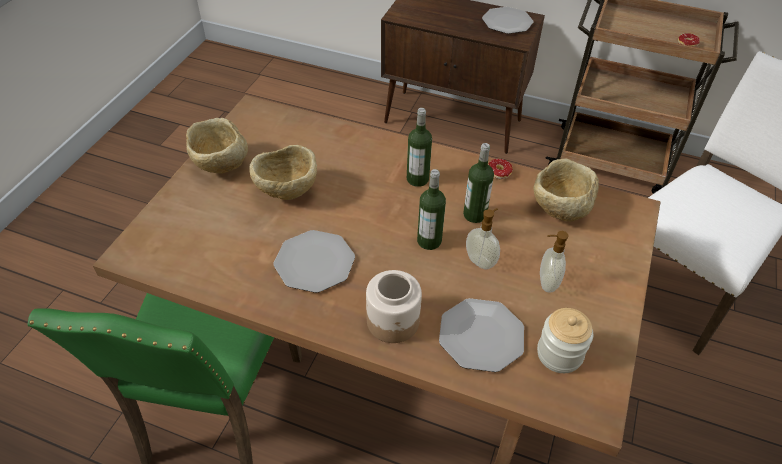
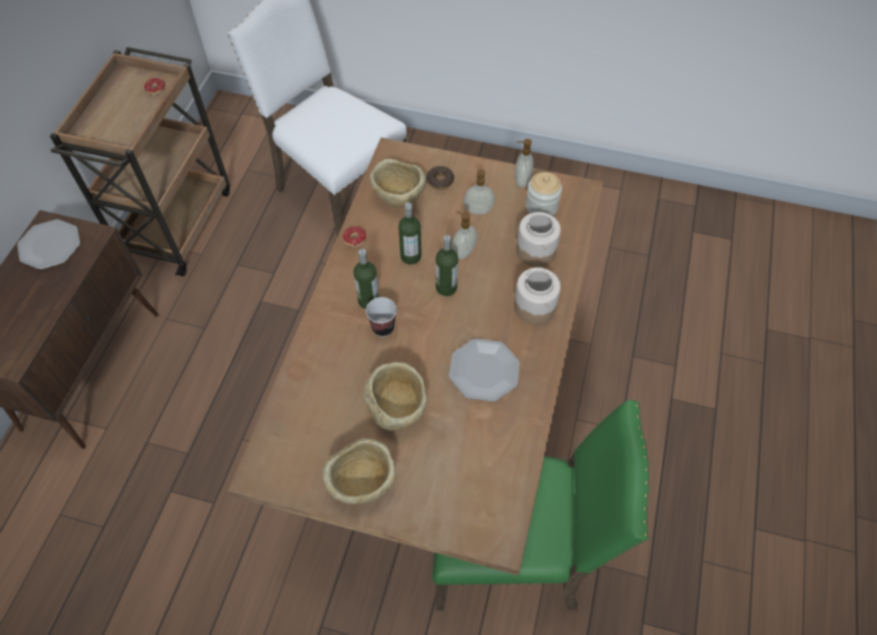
camera: 95 degrees left, 10 degrees up
plate [439,298,524,372] -> jar [516,212,561,267]
none -> cup [366,297,397,337]
none -> donut [426,166,454,190]
none -> soap dispenser [515,139,533,187]

